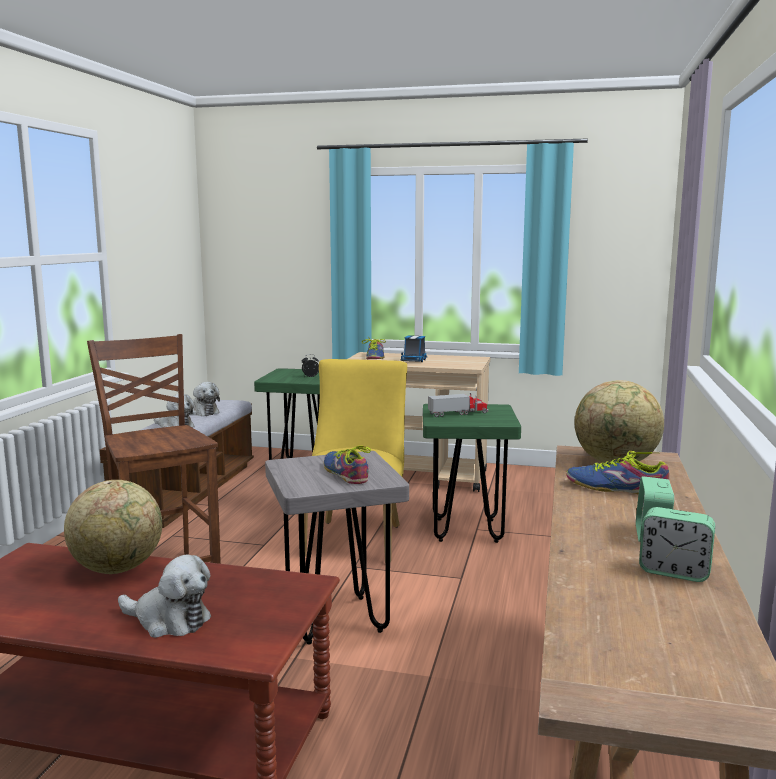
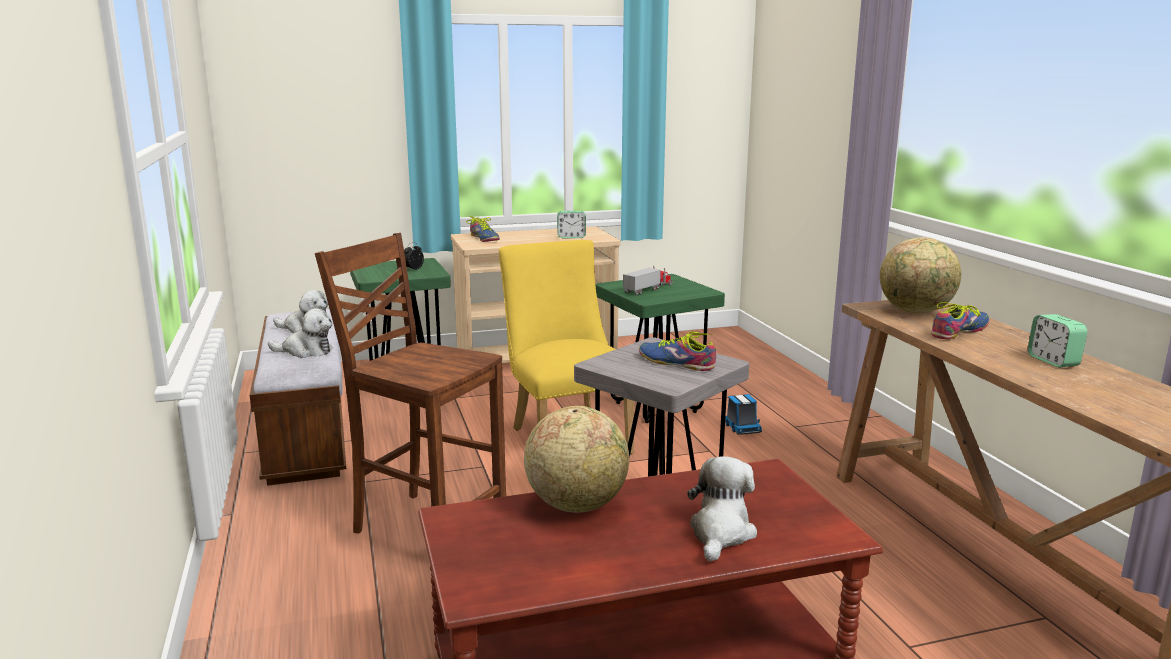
camera: 30 degrees left, 5 degrees up
plush toy [118,554,211,638] -> plush toy turned 60 degrees counterclockwise [687,456,757,562]
toy truck [400,335,427,362] -> toy truck moved to [725,394,762,435]
shoe [566,451,669,494] -> shoe turned 150 degrees clockwise [931,302,989,340]
alarm clock [639,507,715,582] -> alarm clock moved to [557,210,586,238]

